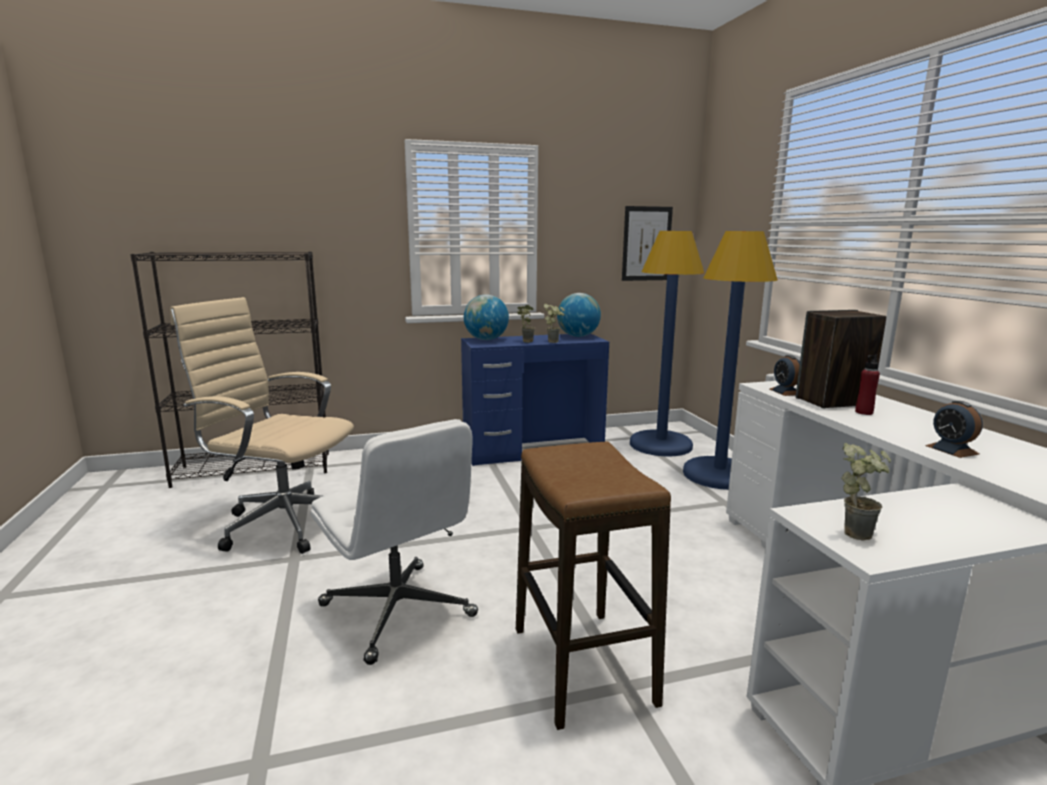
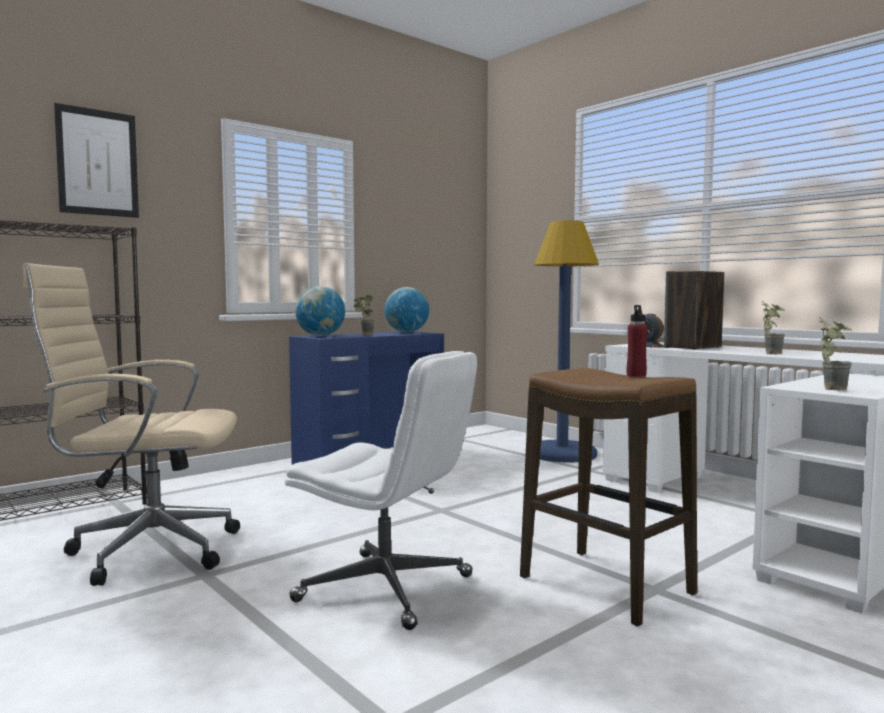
camera: 25 degrees left, 10 degrees down
potted plant [543,304,565,343] -> potted plant moved to [762,301,785,354]
picture [622,206,673,281] -> picture moved to [54,103,139,218]
blue floor lamp [630,231,704,457] -> none
red bottle [855,354,880,415] -> red bottle moved to [627,305,648,377]
alarm clock [925,401,983,458] -> none

